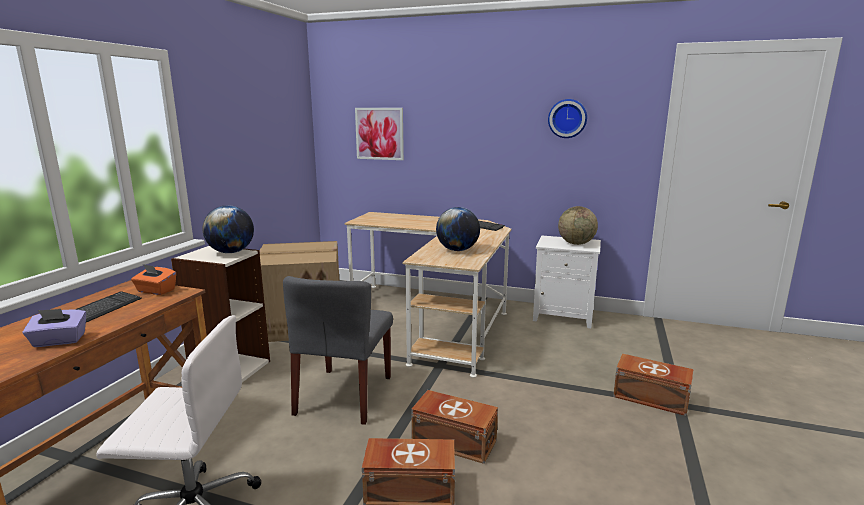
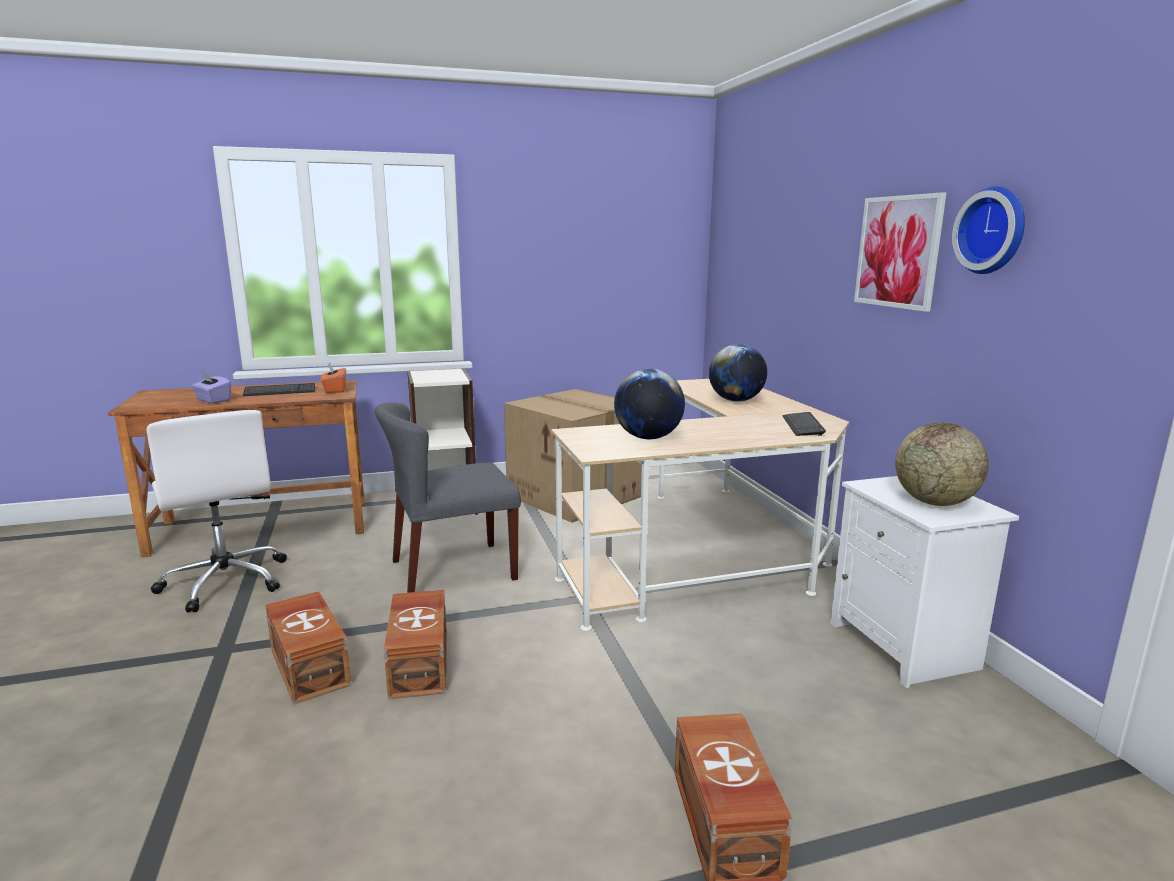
camera: 55 degrees right, 0 degrees up
globe [202,205,254,253] -> globe moved to [709,344,767,402]
picture [355,108,404,160] -> picture moved to [854,192,947,312]

